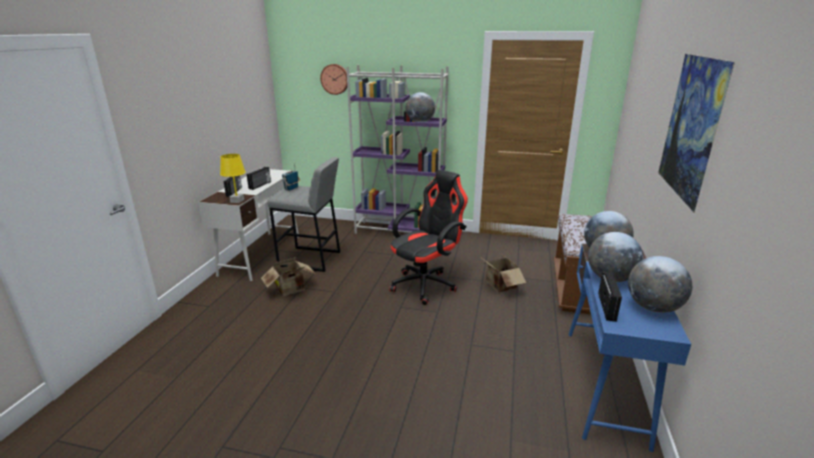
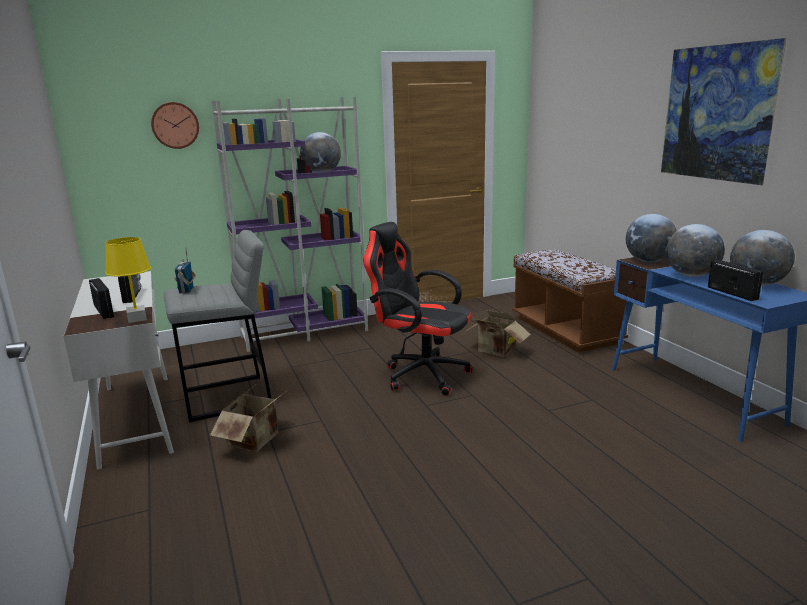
camera: 35 degrees left, 5 degrees down
black office chair [389,170,468,305] -> black office chair turned 60 degrees counterclockwise [363,222,473,396]

